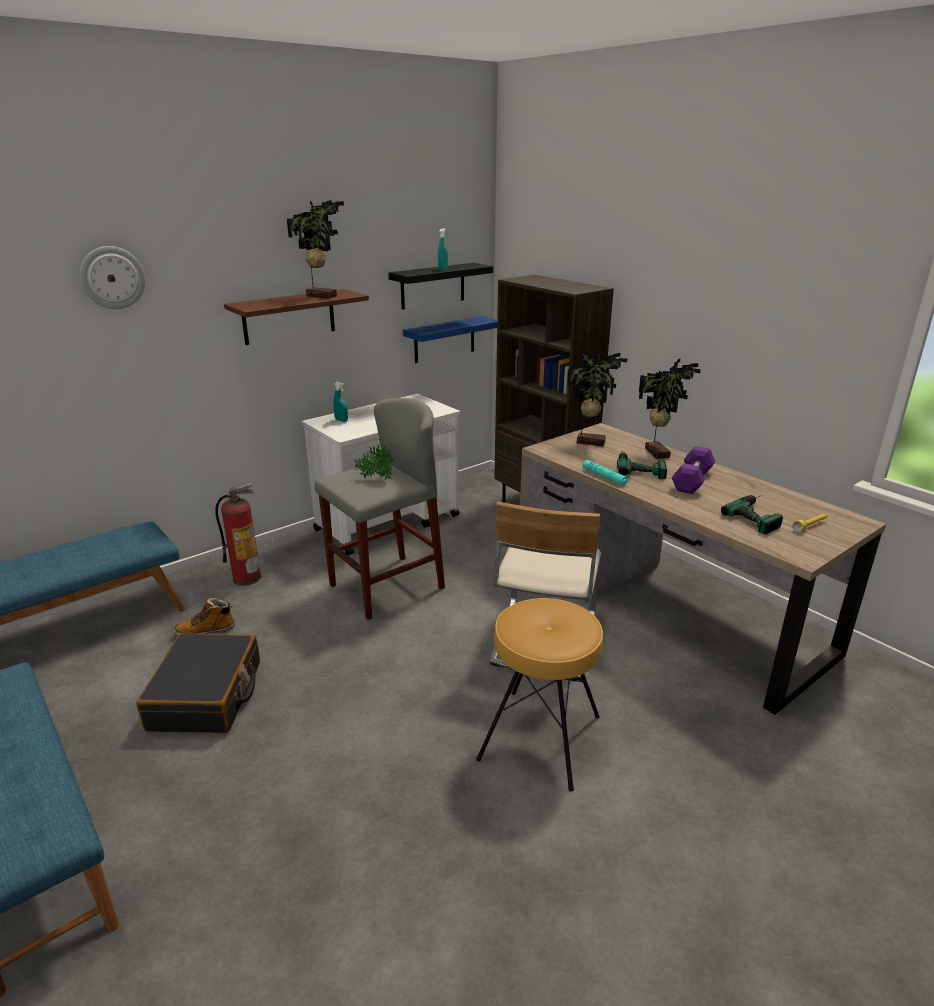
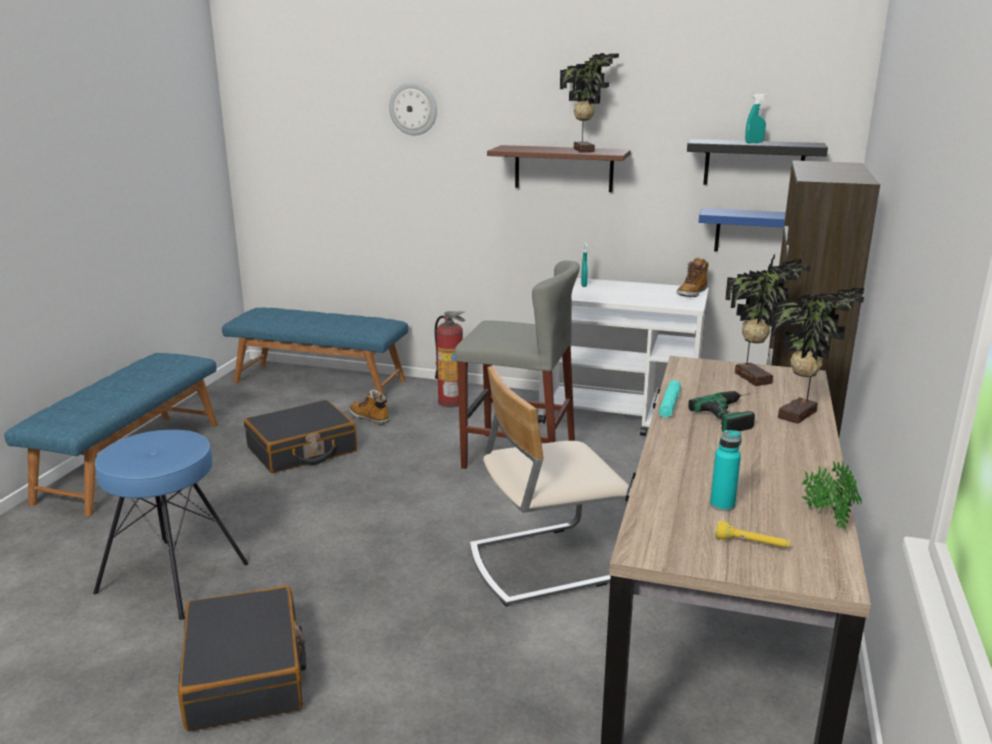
camera: 55 degrees right, 5 degrees down
potted plant [355,444,395,480] -> potted plant moved to [801,461,862,530]
brown stool [476,598,603,792] -> none
purple dumbbell [672,446,715,494] -> none
power drill [721,495,783,535] -> turquoise bottle [710,430,741,511]
none -> blue stool [93,430,249,620]
none -> black suitcase [178,585,306,731]
none -> boot [677,257,709,297]

